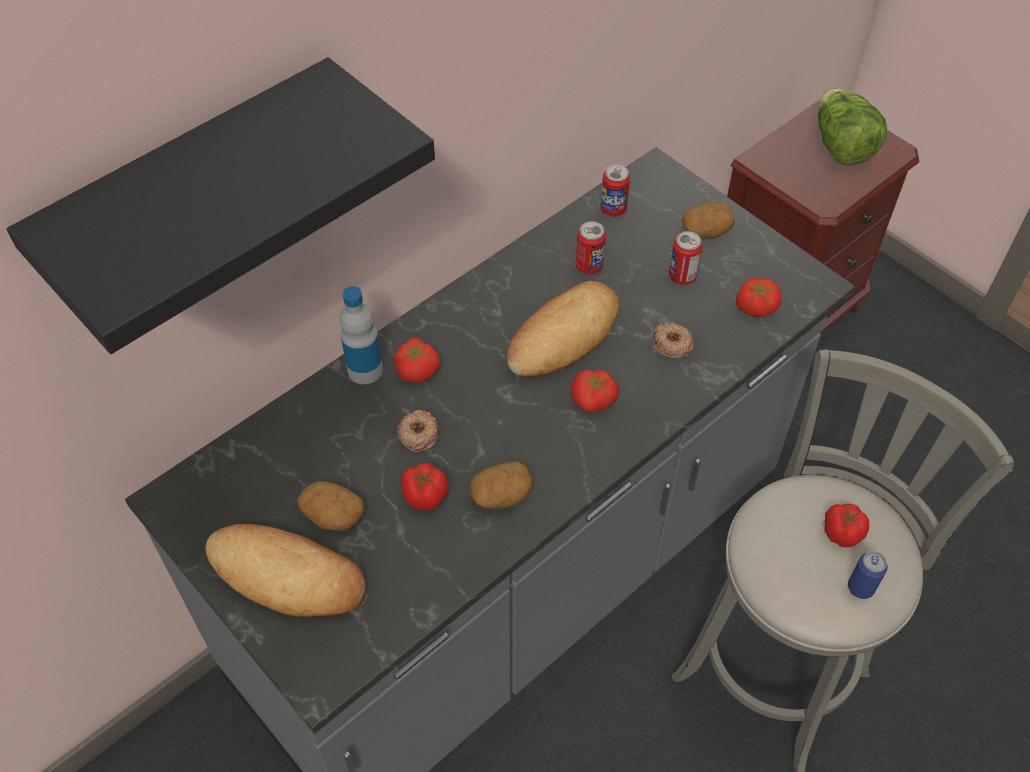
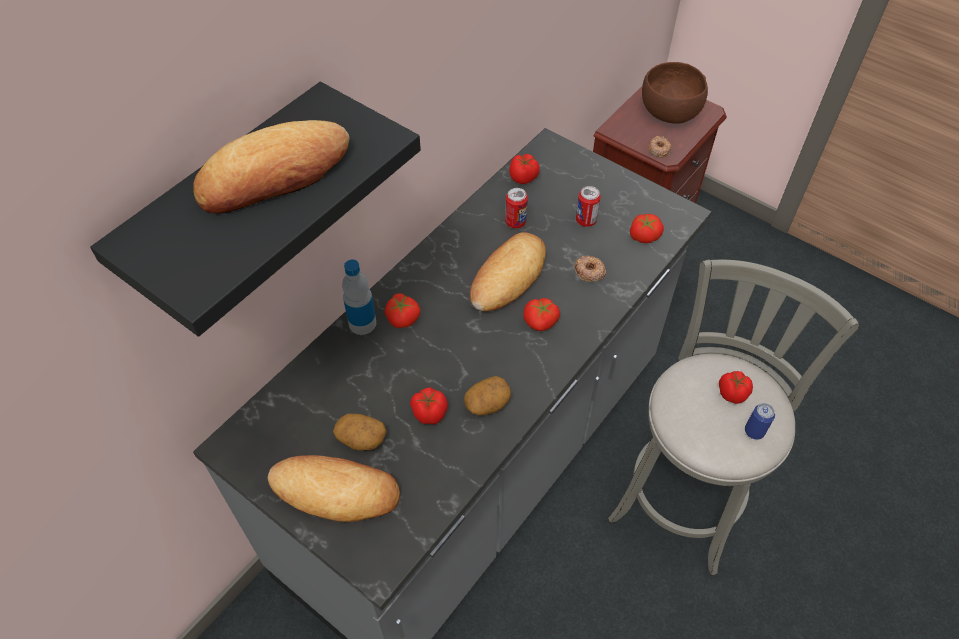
camera: 10 degrees left, 0 degrees up
donut [397,410,439,452] -> donut moved to [648,136,672,157]
can [600,164,630,217] -> tomato [509,154,540,184]
potato [682,202,735,239] -> none
lettuce [818,89,887,165] -> brown bowl [642,62,708,124]
none -> bread [193,120,349,214]

